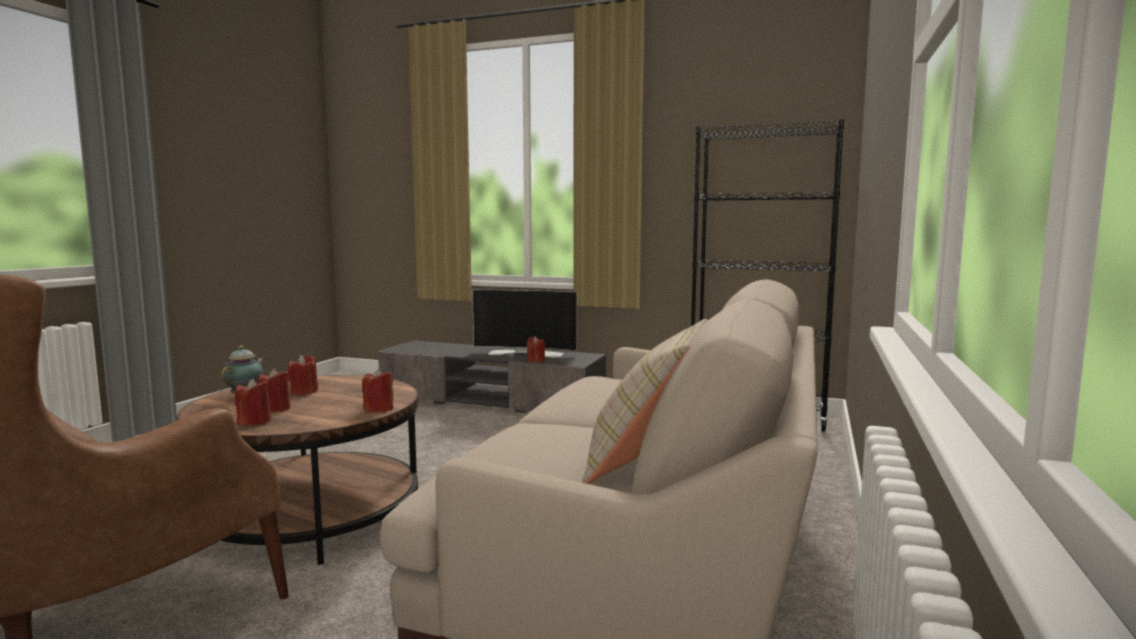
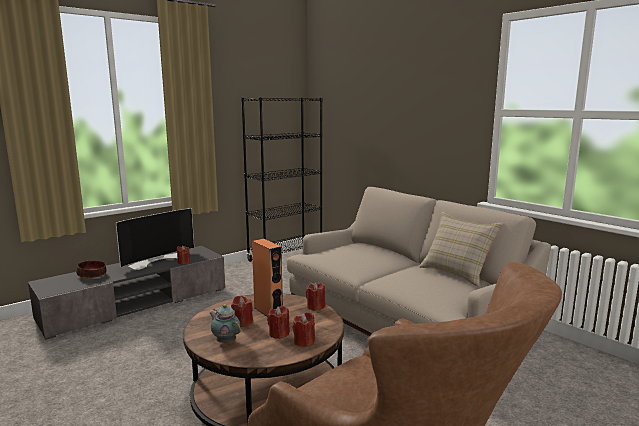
camera: 60 degrees left, 5 degrees up
none -> bowl [76,261,106,278]
none -> orange speaker [252,239,283,317]

